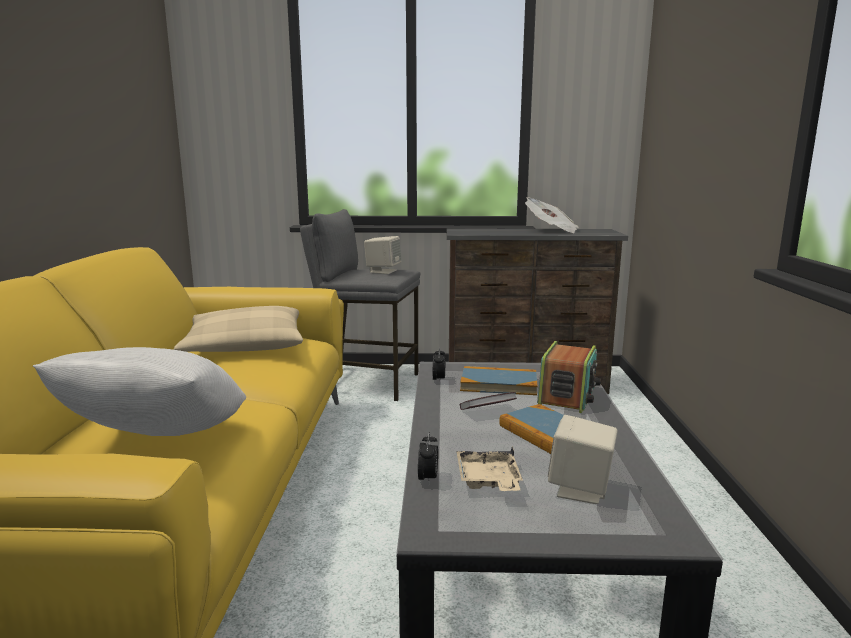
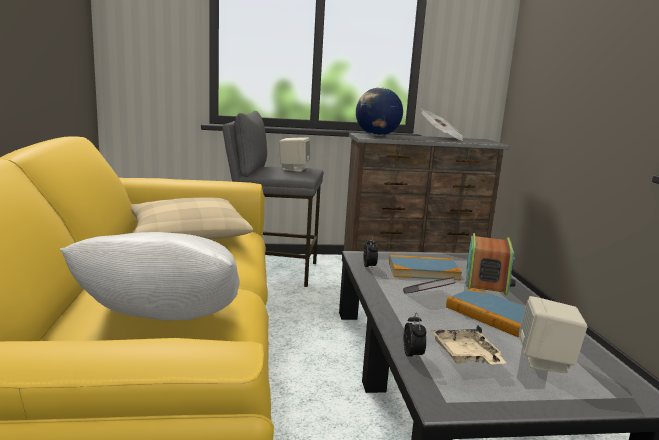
camera: 10 degrees left, 0 degrees up
none -> globe [356,87,403,136]

